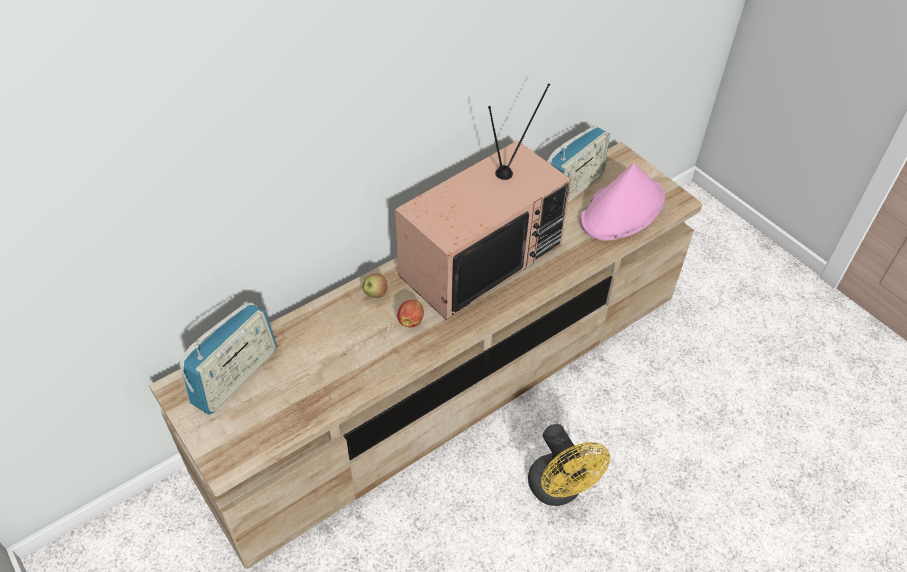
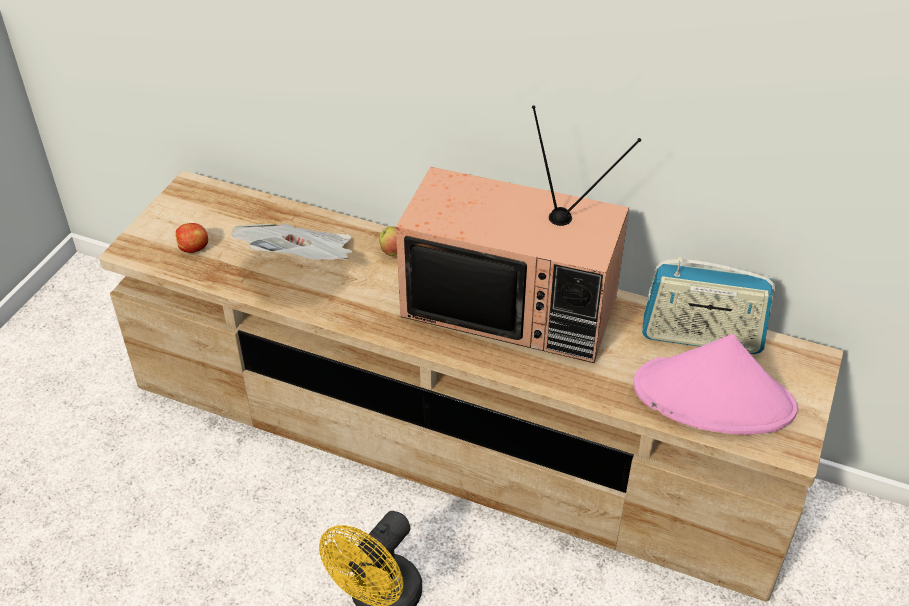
camera: 60 degrees right, 5 degrees down
radio [179,301,277,415] -> none
apple [397,300,424,327] -> apple moved to [176,223,208,253]
none -> newspaper [232,223,353,260]

